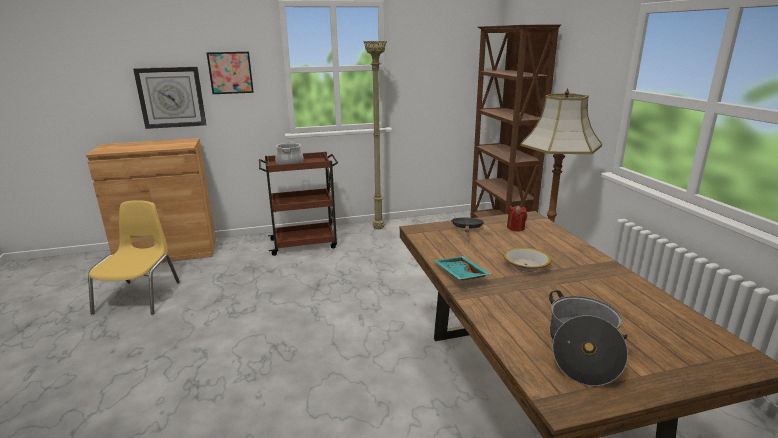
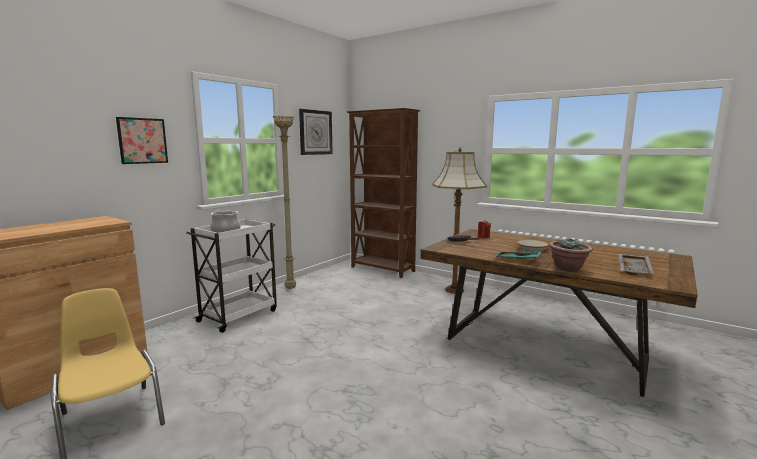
camera: 40 degrees left, 10 degrees down
wall clock [133,67,207,129] -> wall clock moved to [299,109,333,155]
brown cart [259,152,338,256] -> white cart [186,219,277,333]
cooking pot [549,290,628,386] -> grey tray [619,254,654,275]
none -> potted plant [549,238,592,272]

